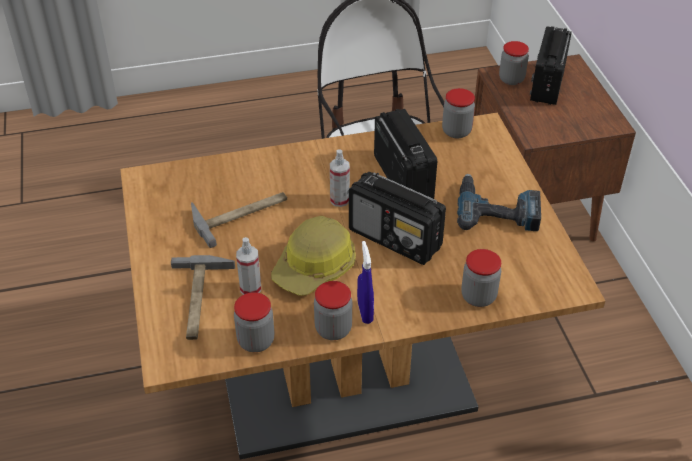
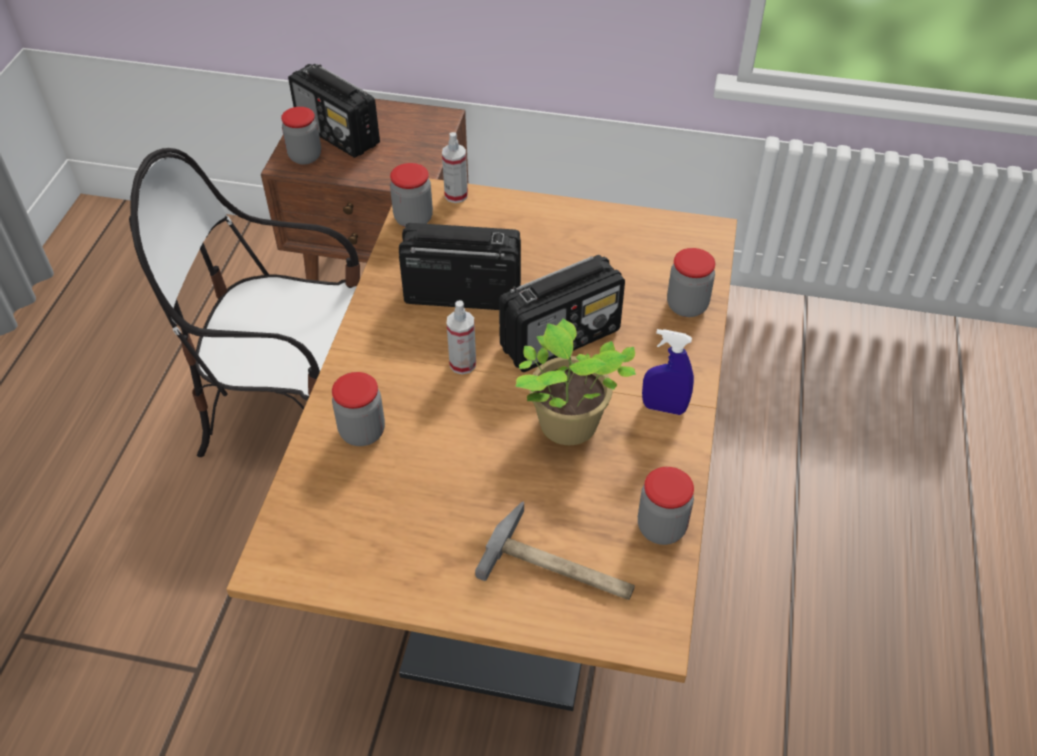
camera: 65 degrees left, 5 degrees up
hammer [191,192,287,248] -> none
spray bottle [236,237,261,295] -> spray bottle moved to [442,132,468,203]
hard hat [271,216,356,296] -> potted plant [516,318,636,445]
jar [314,281,352,340] -> jar moved to [332,372,385,446]
power drill [457,174,541,231] -> none

